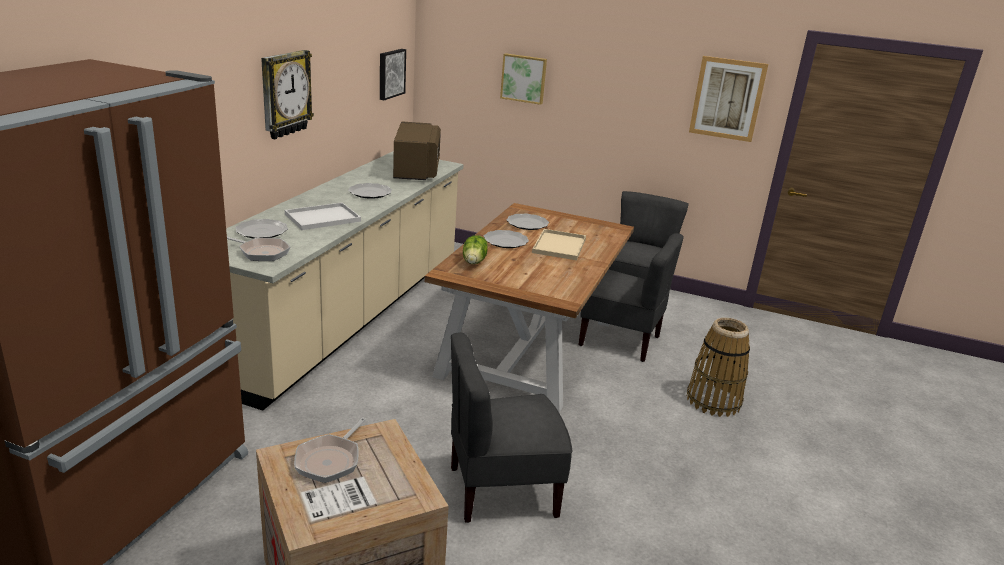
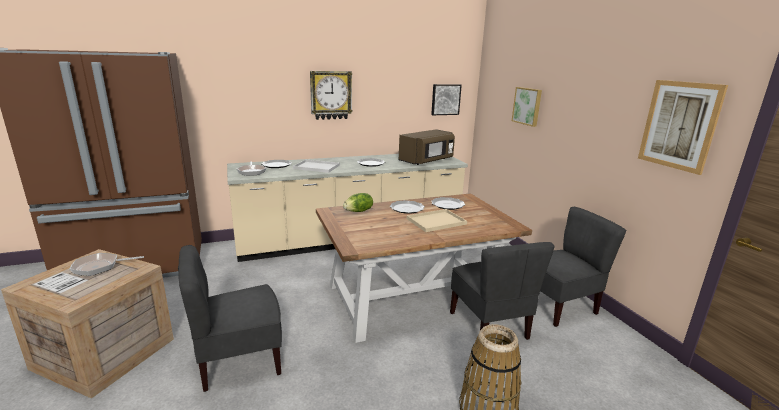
camera: 50 degrees right, 5 degrees down
grey chair [451,332,572,523] -> grey chair turned 60 degrees counterclockwise [178,245,282,392]

